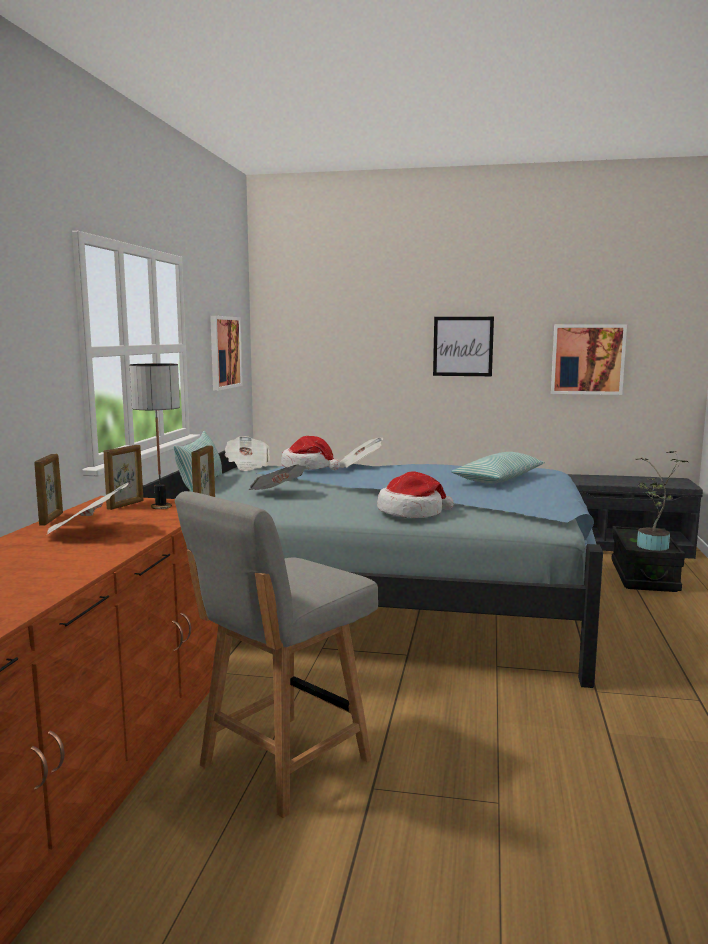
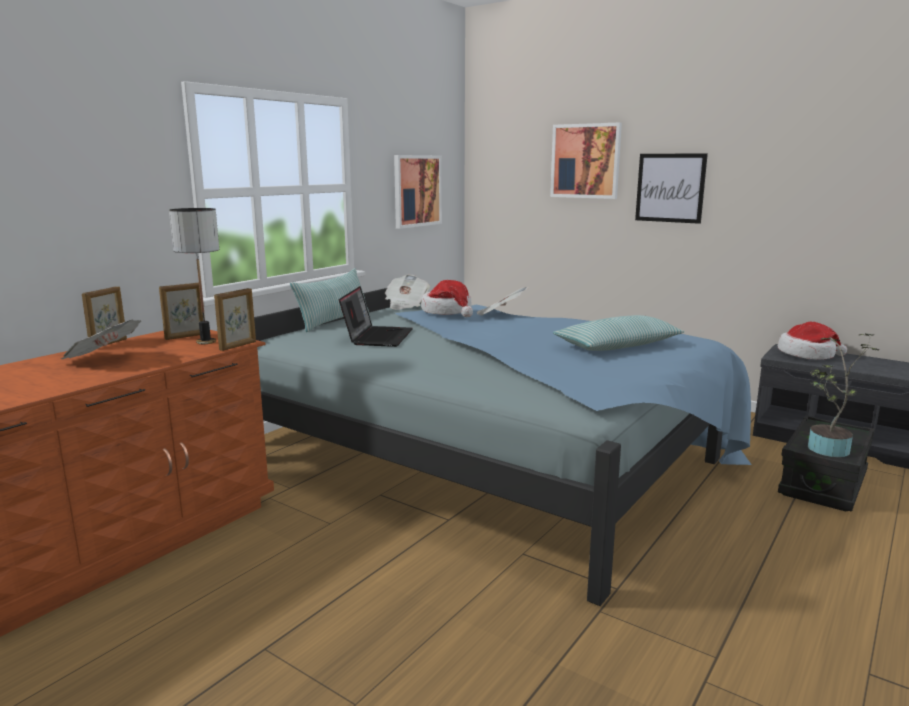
camera: 25 degrees right, 5 degrees up
grey chair [175,491,378,818] -> none
newspaper [249,465,306,490] -> laptop [339,286,413,347]
hat [377,472,454,518] -> hat moved to [778,322,847,360]
picture [551,324,627,395] -> picture moved to [550,122,622,199]

